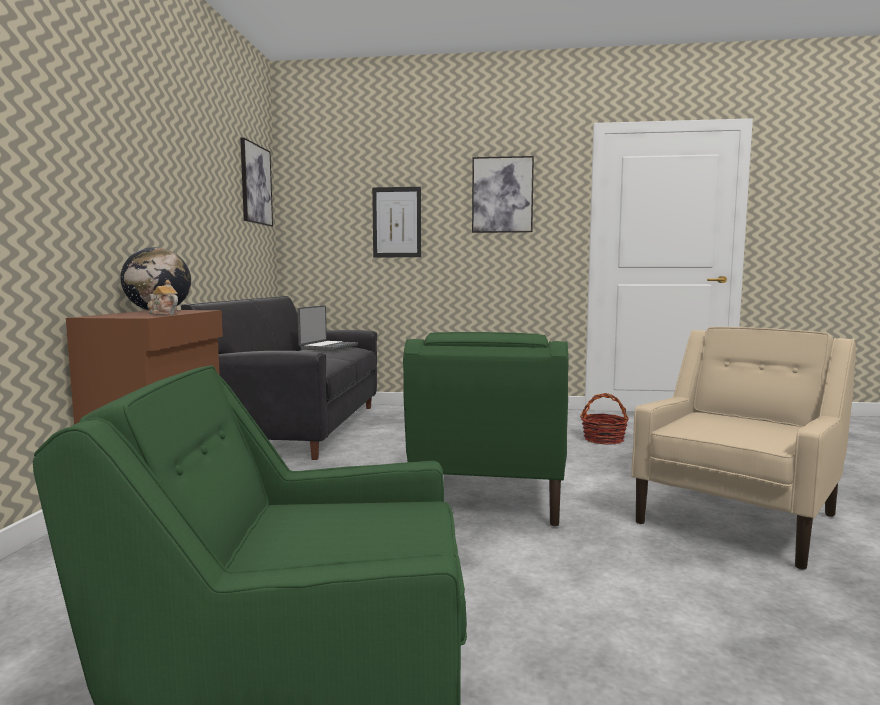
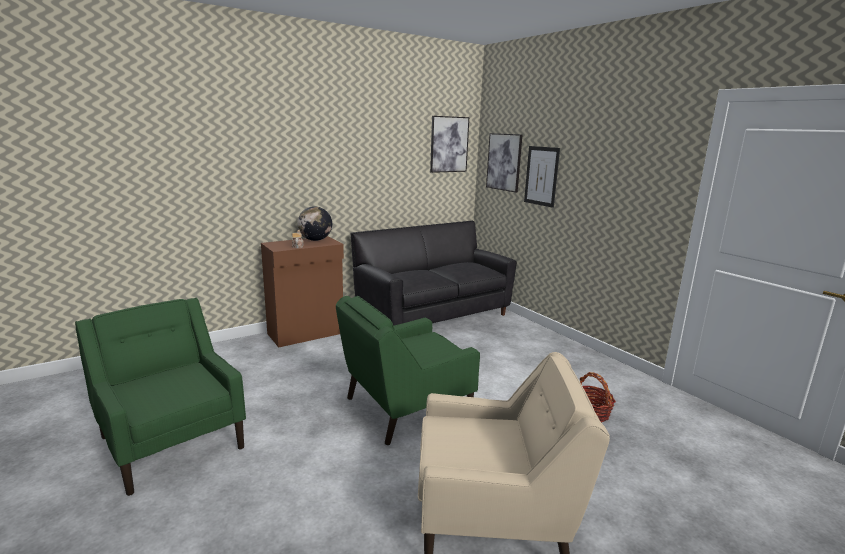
camera: 50 degrees right, 10 degrees up
laptop [298,305,358,351] -> none
picture [472,156,534,233] -> picture moved to [486,133,523,192]

